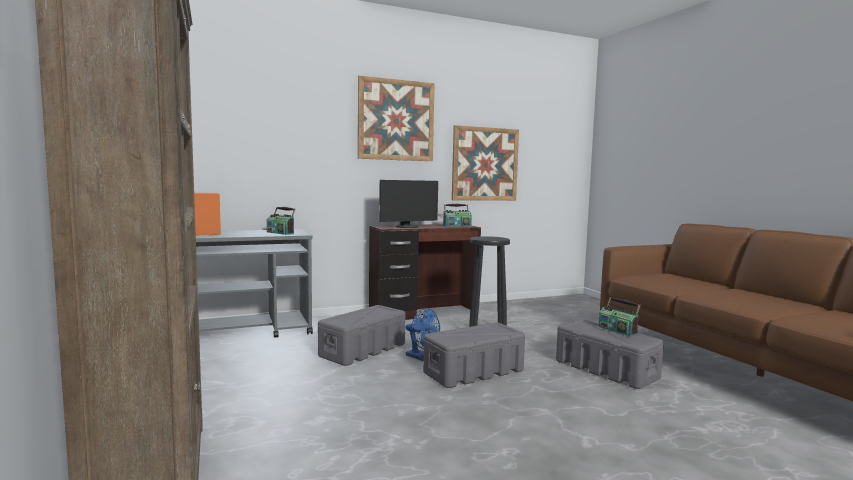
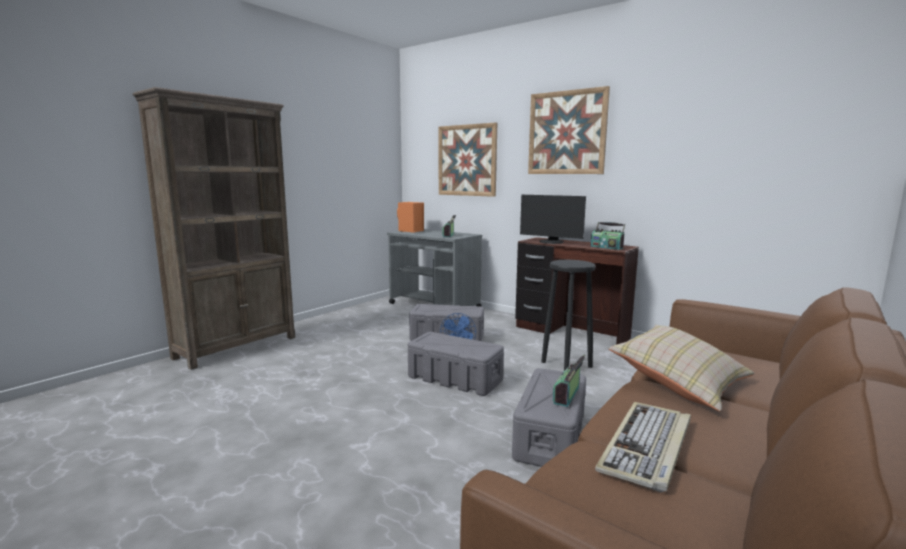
camera: 60 degrees right, 5 degrees up
picture [452,125,519,201] -> picture moved to [439,122,497,197]
none -> keyboard [595,402,691,492]
none -> beige pillow [609,325,754,411]

